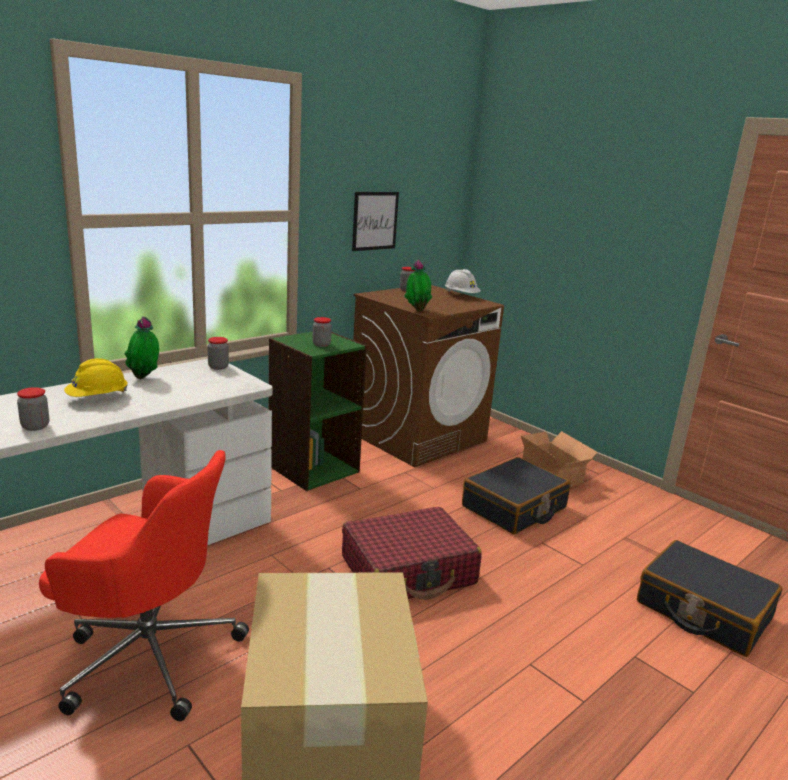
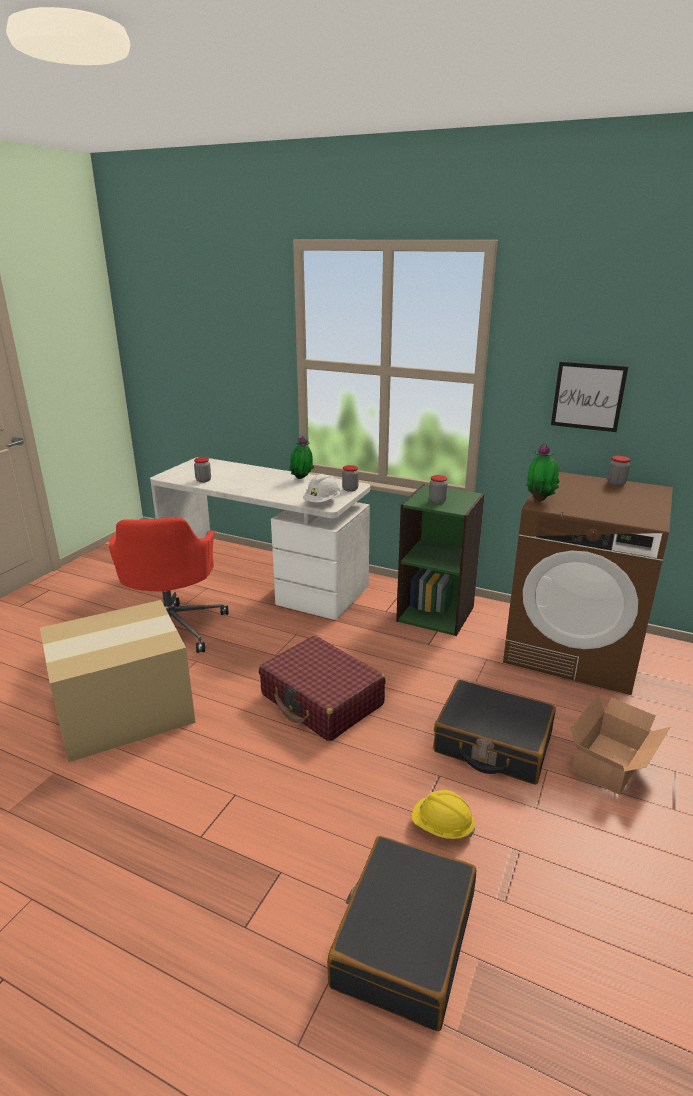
camera: 70 degrees right, 5 degrees up
yellow hard hat [64,358,128,397] -> yellow hard hat moved to [412,790,476,839]
white hard hat [445,269,481,293] -> white hard hat moved to [303,474,340,503]

